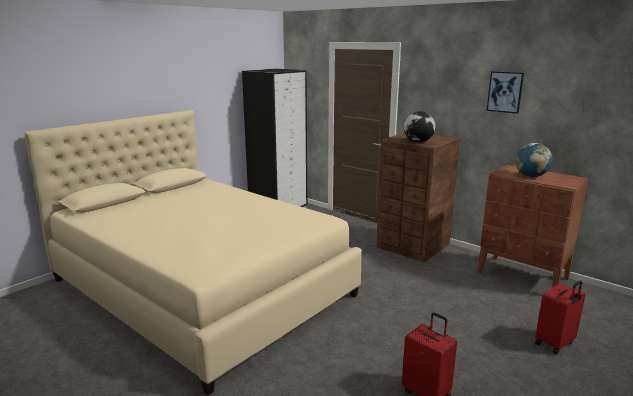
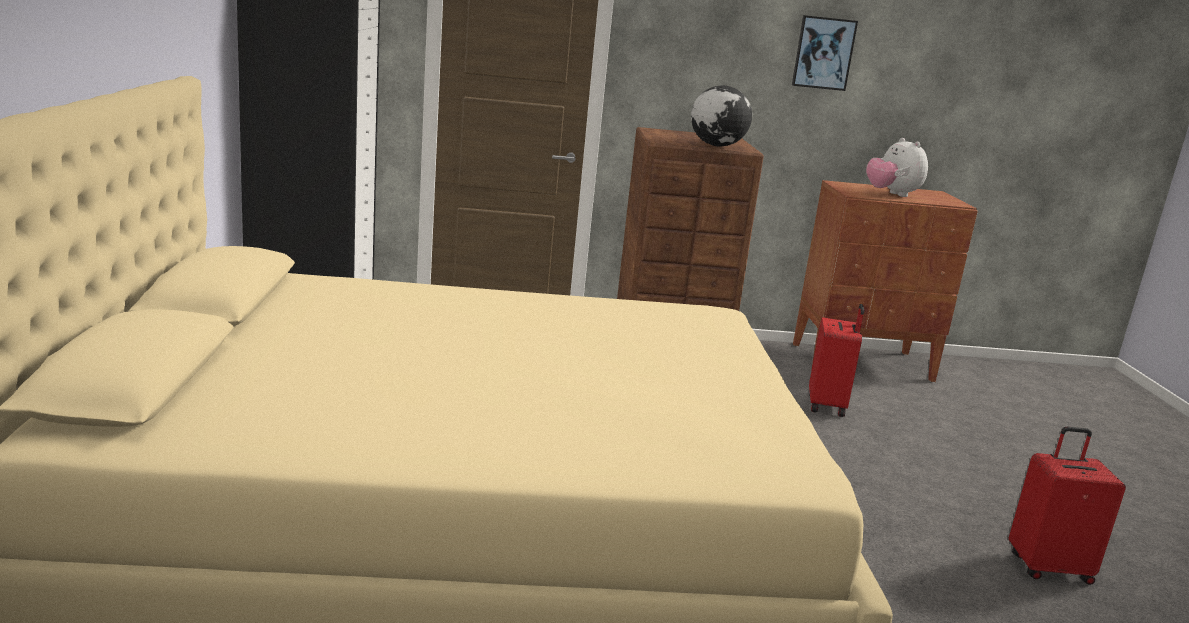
camera: 45 degrees left, 0 degrees up
globe [515,143,552,177] -> plush toy [866,138,928,197]
red suitcase [535,281,585,354] -> red suitcase moved to [809,304,864,417]

